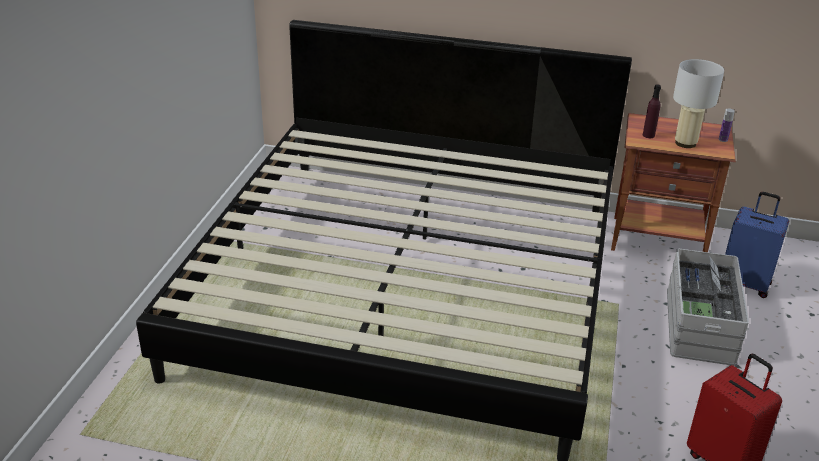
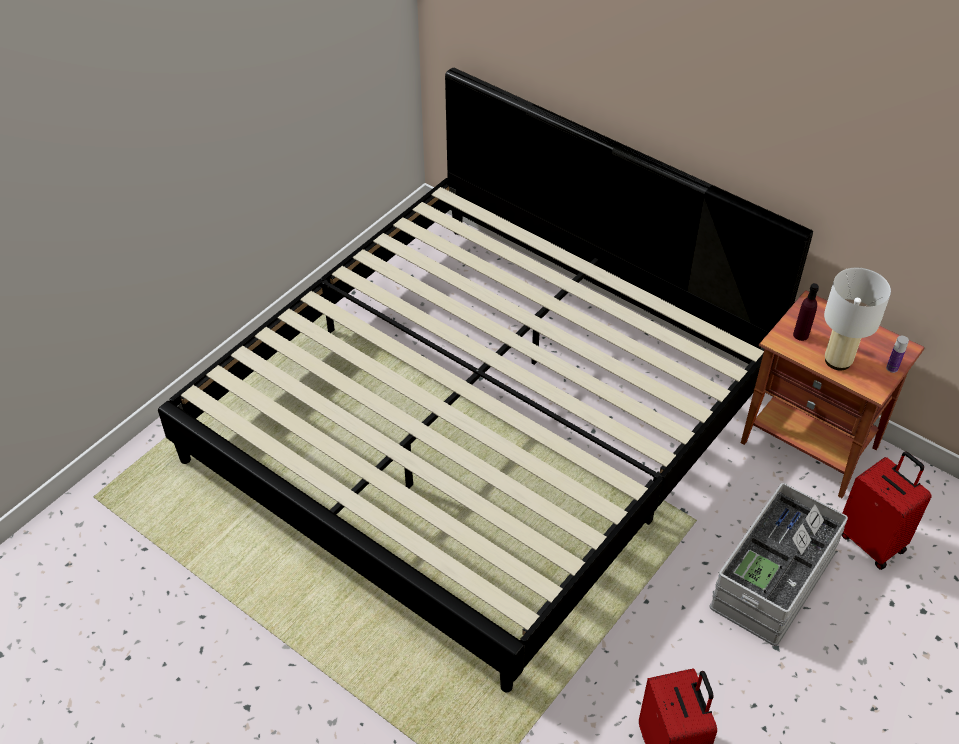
camera: 25 degrees right, 15 degrees up
blue suitcase [725,192,789,298] -> red suitcase [842,451,932,570]

